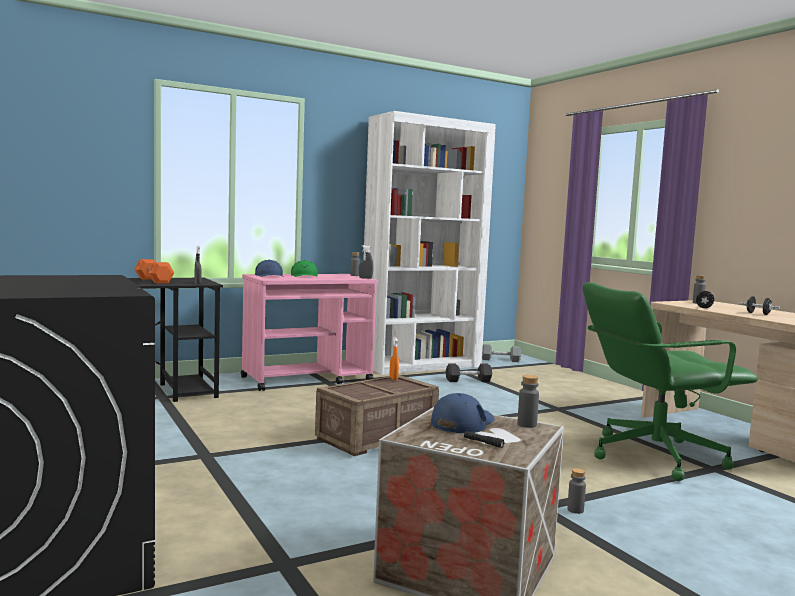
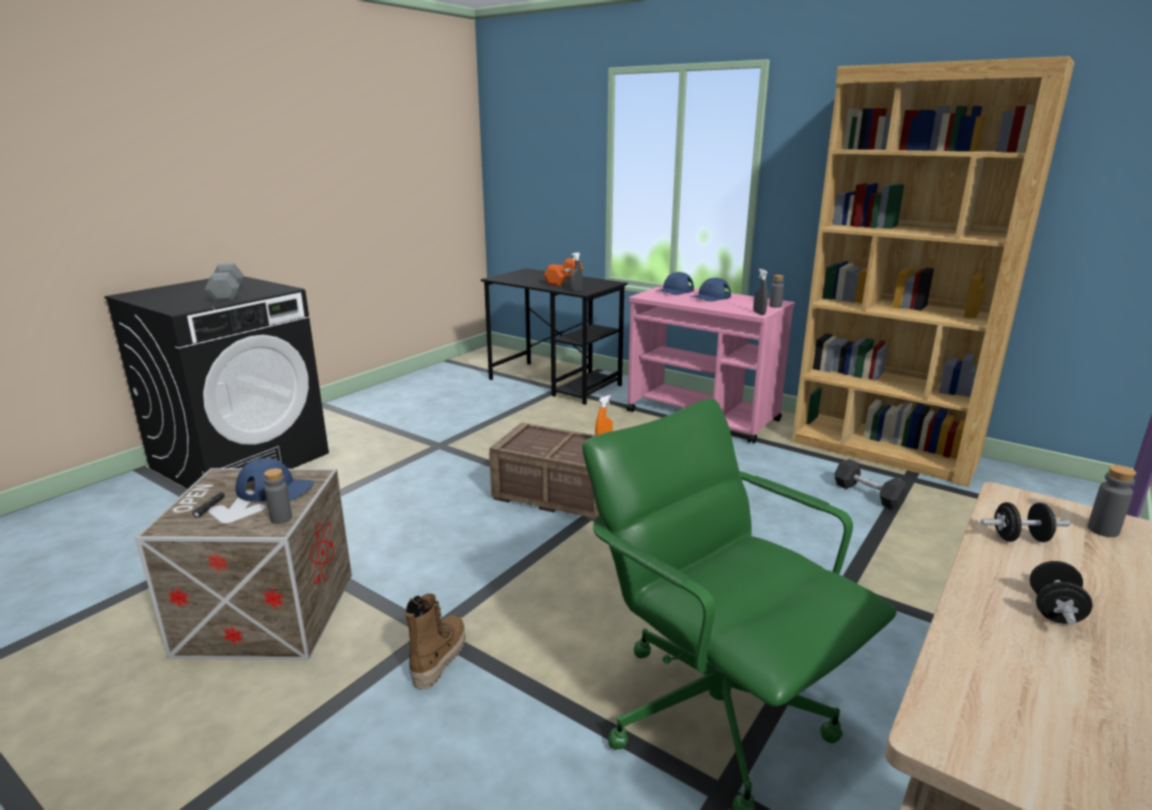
camera: 65 degrees right, 15 degrees up
green cap [291,260,318,277] -> blue cap [690,278,731,302]
white bookcase [363,111,496,375] -> brown bookcase [792,56,1074,487]
grey dumbbell [482,344,521,362] -> grey dumbbell moved to [205,263,244,302]
grey bottle [567,468,586,514] -> boot [405,594,465,690]

